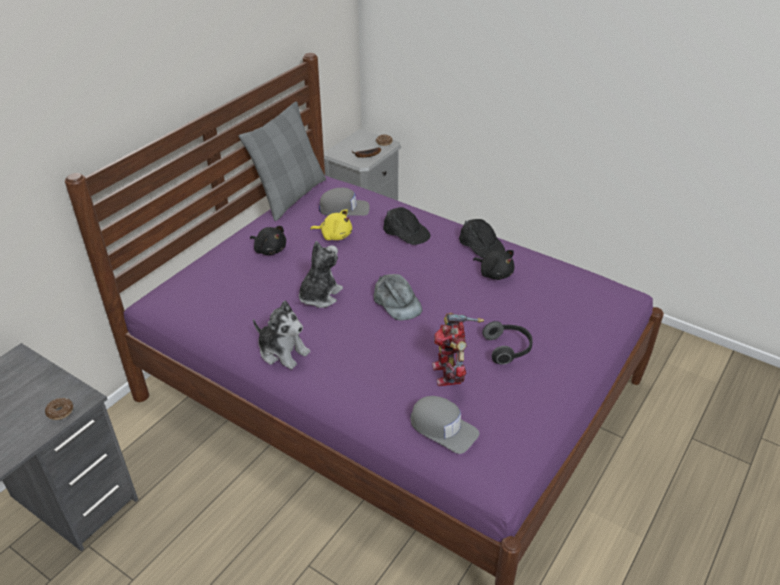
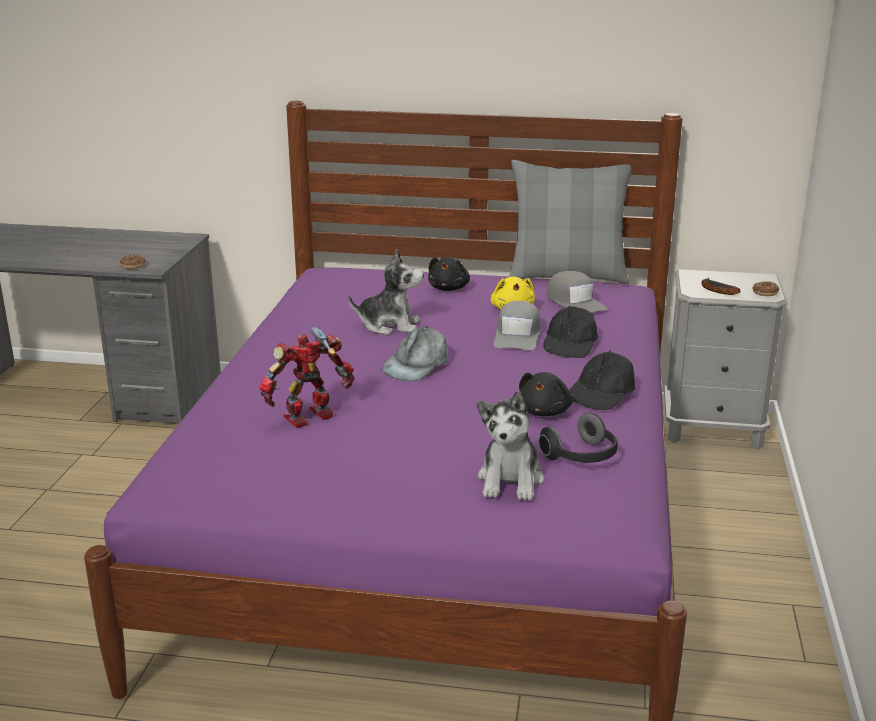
camera: 65 degrees right, 15 degrees down
plush toy [253,300,310,370] -> plush toy moved to [477,390,544,501]
grey cap [410,396,479,454] -> grey cap moved to [493,301,541,350]
headphones [482,321,533,364] -> headphones moved to [538,413,618,463]

